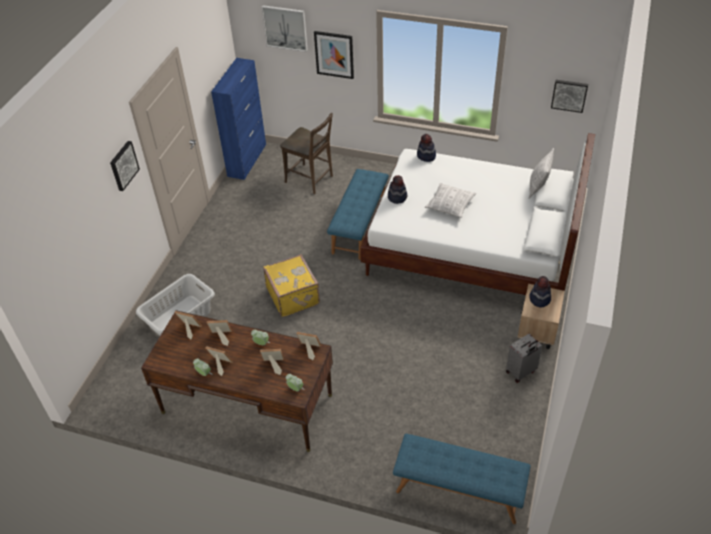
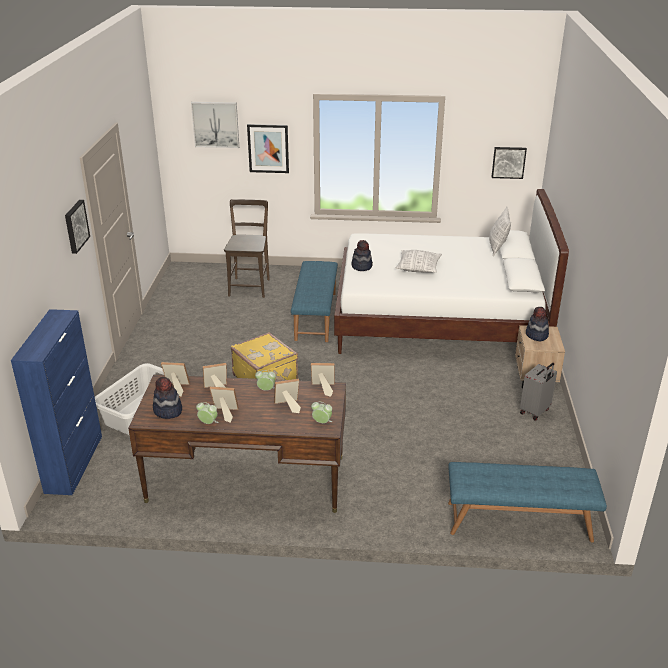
camera: 15 degrees left, 15 degrees down
blue cabinet [211,58,266,180] -> blue cabinet moved to [11,309,102,495]
brown chair [280,113,333,194] -> brown chair turned 105 degrees counterclockwise [224,199,270,298]
hat [417,134,436,162] -> hat moved to [153,377,182,419]

